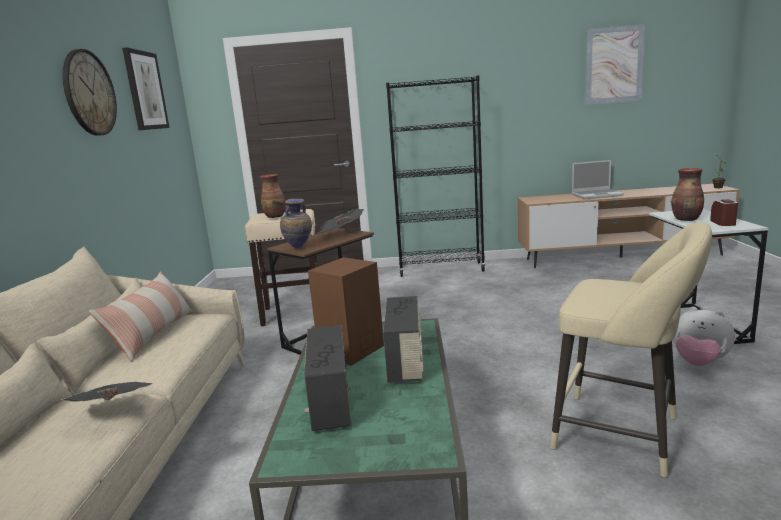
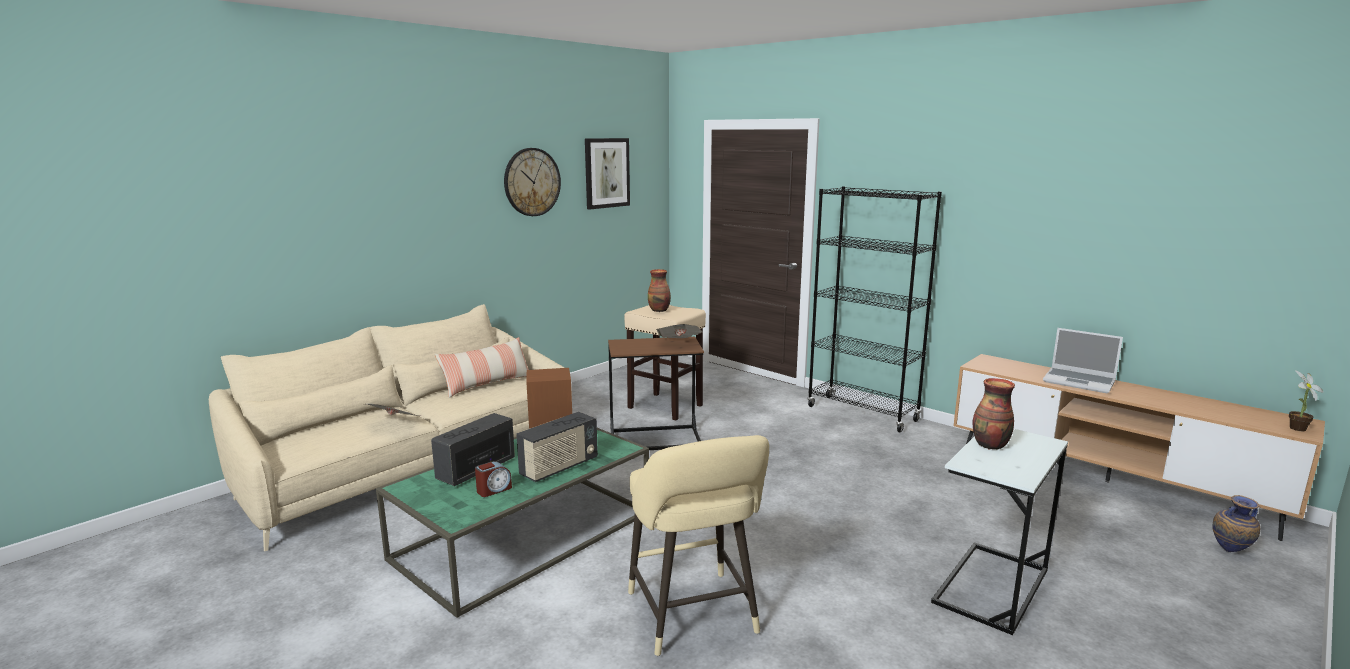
camera: 40 degrees right, 0 degrees up
vase [280,199,312,249] -> vase moved to [1212,495,1260,552]
picture [585,24,645,105] -> none
plush toy [674,307,735,366] -> none
alarm clock [710,199,738,226] -> alarm clock moved to [475,461,512,497]

